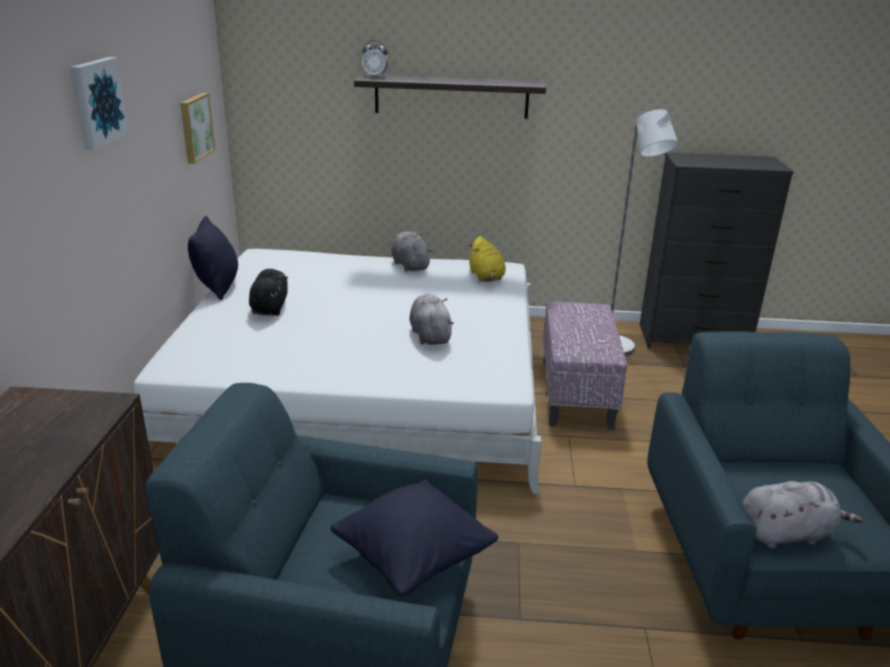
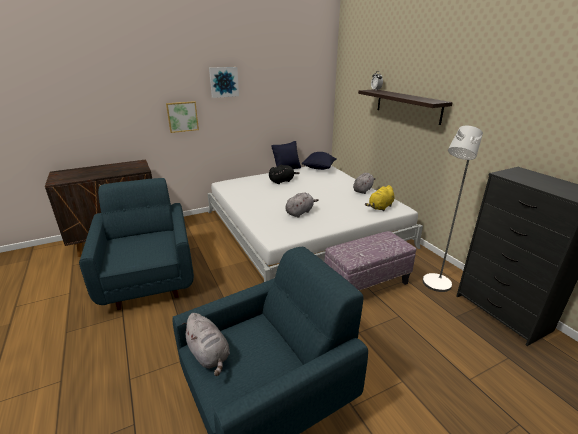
camera: 60 degrees right, 0 degrees up
picture [180,93,215,164] -> picture moved to [166,101,199,133]
black pillow [331,480,499,596] -> black pillow moved to [302,152,337,170]

